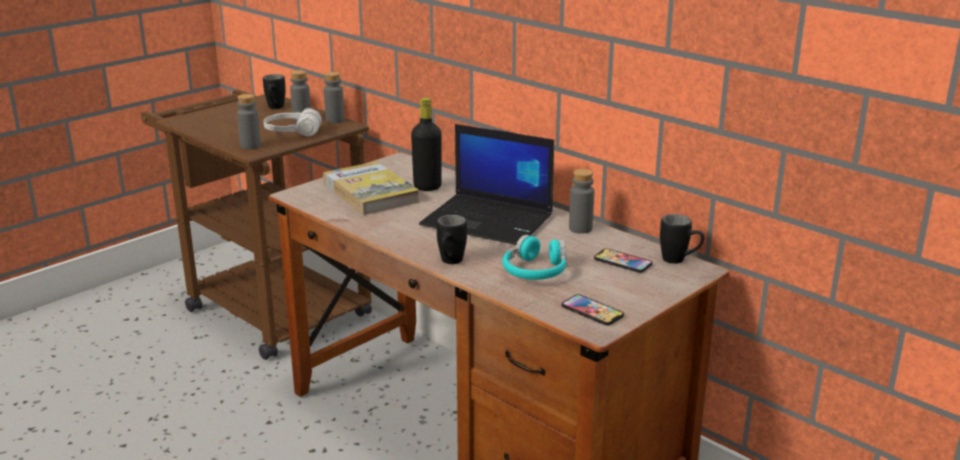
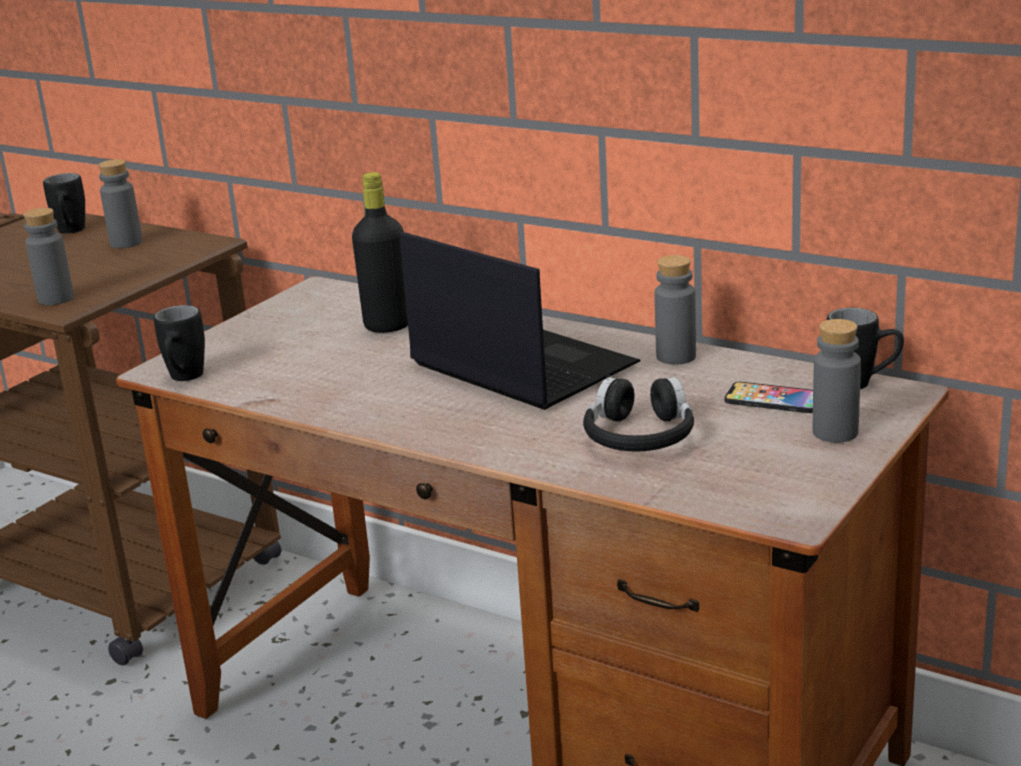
camera: 10 degrees left, 0 degrees up
white headphones [264,108,322,136] -> none
book [323,161,420,215] -> none
grey bottle [324,72,345,123] -> grey bottle moved to [813,319,861,443]
laptop [419,124,554,245] -> laptop turned 150 degrees counterclockwise [400,232,640,410]
black mug [437,215,467,264] -> black mug moved to [154,305,205,381]
turquoise headphones [503,235,566,280] -> black headphones [583,377,694,451]
phone [562,294,624,326] -> none

